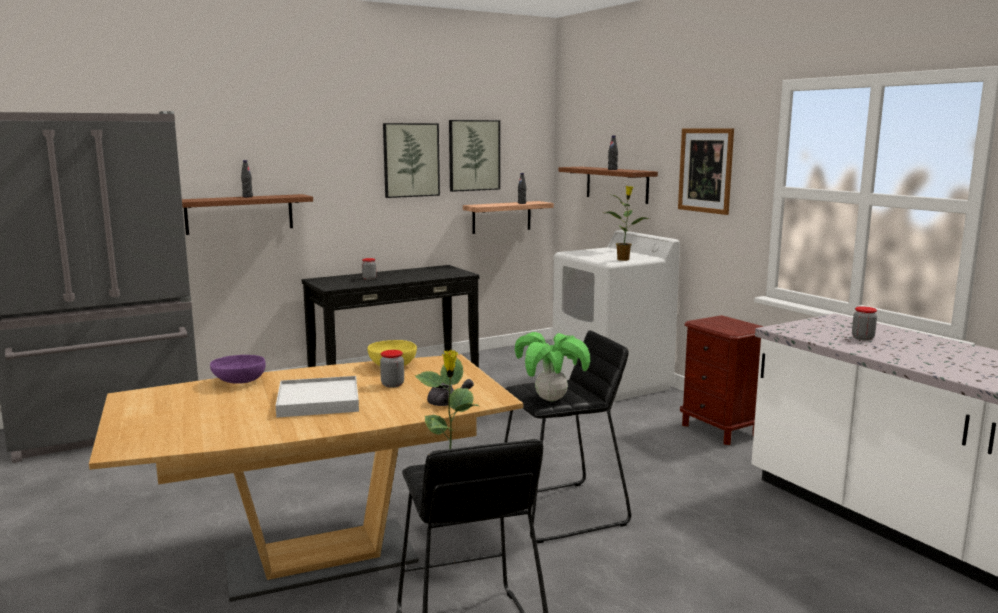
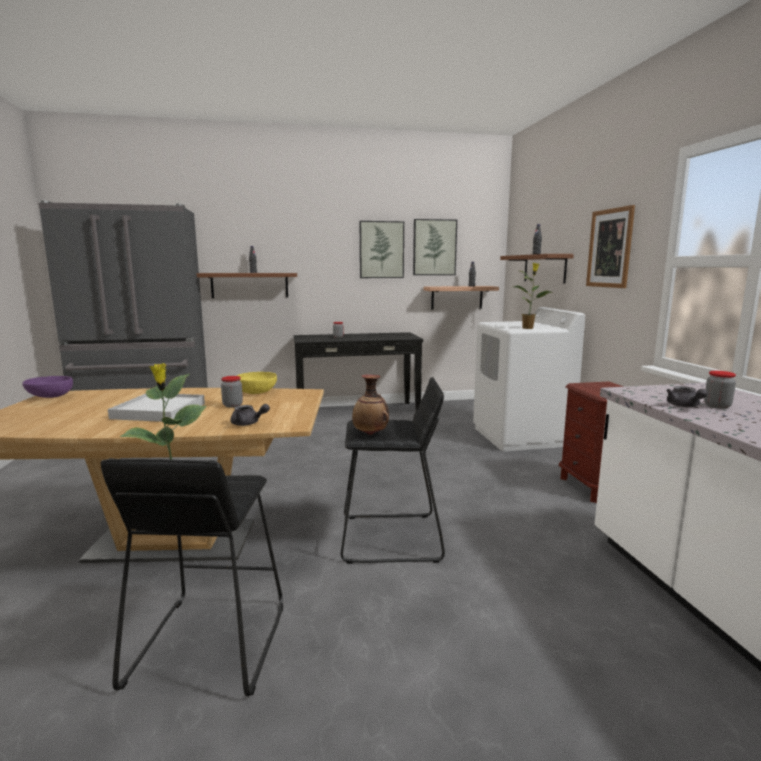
camera: 20 degrees right, 0 degrees up
purple bowl [210,355,266,384] -> purple bowl moved to [22,376,73,398]
potted plant [515,332,590,401] -> vase [352,374,389,435]
none -> grey teapot [666,386,708,407]

